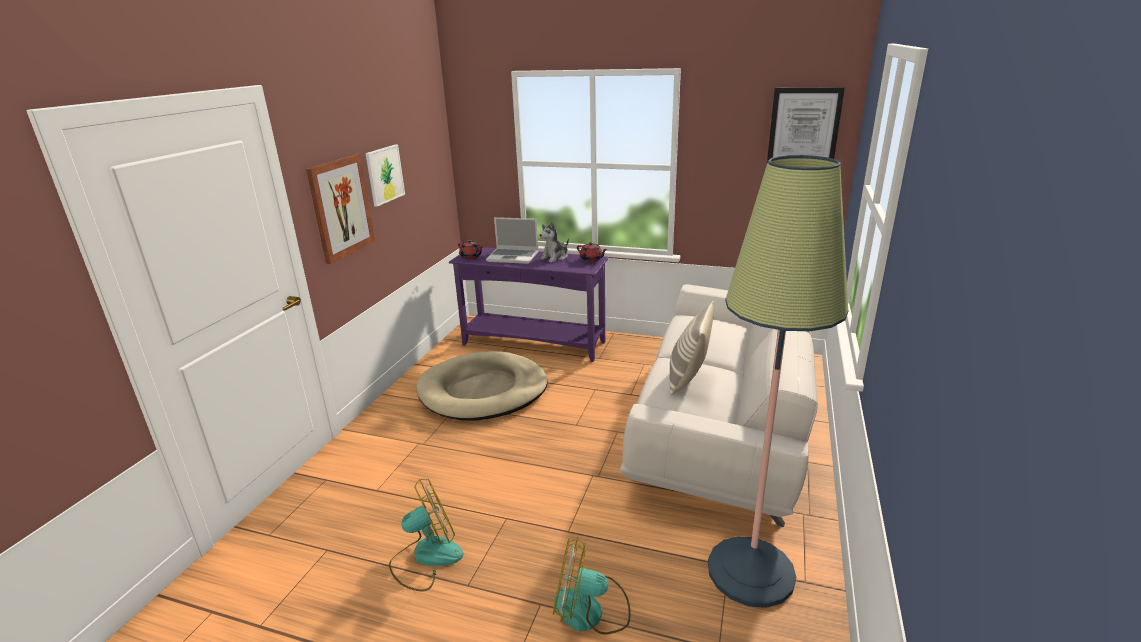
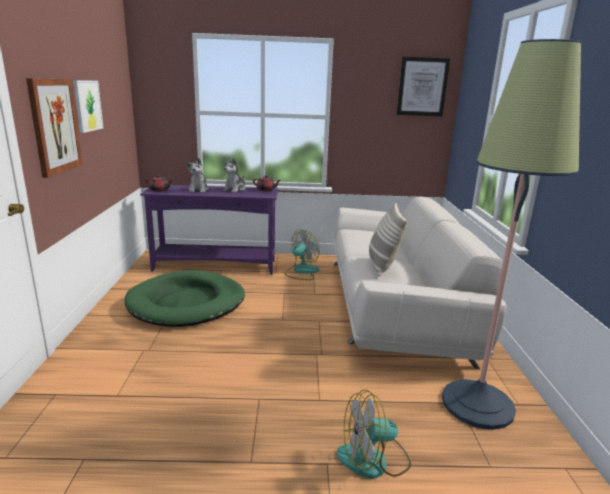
camera: 20 degrees left, 5 degrees down
fan [389,478,463,592] -> fan moved to [285,230,320,280]
beige dog bed [416,351,548,421] -> green dog bed [124,270,245,327]
laptop [486,217,539,264] -> plush toy [186,158,209,193]

